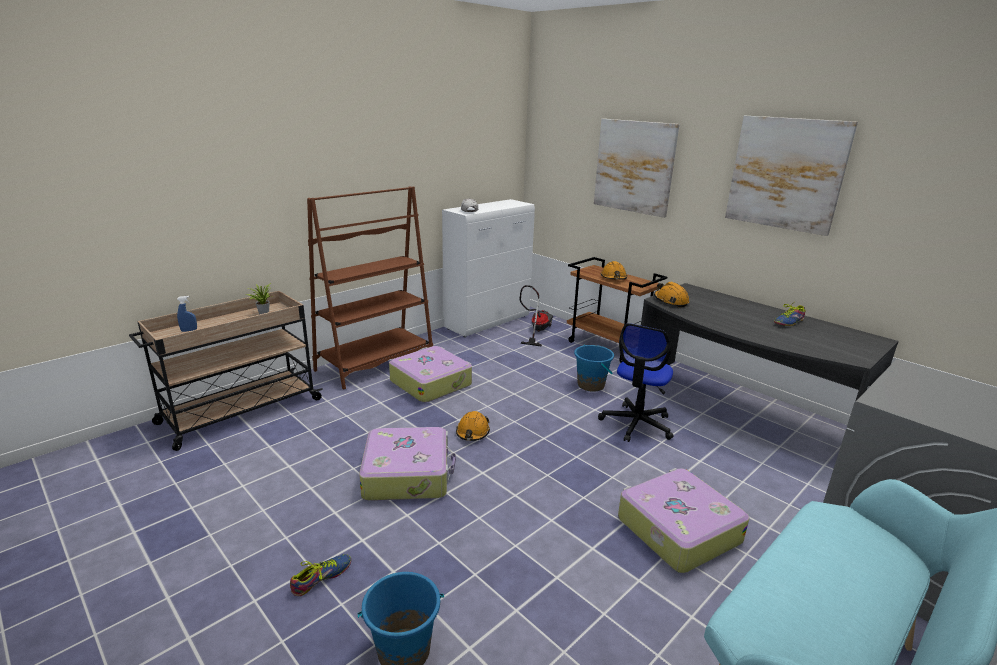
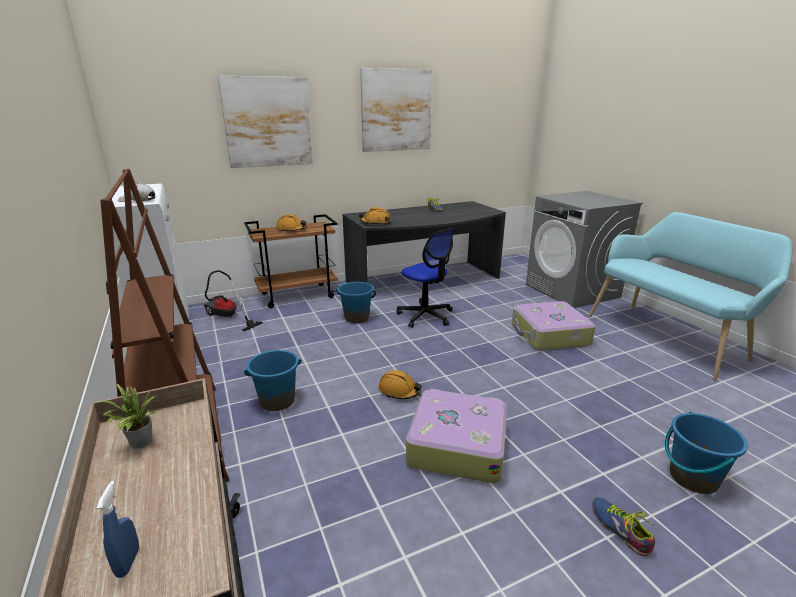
camera: 70 degrees left, 0 degrees up
suitcase [389,346,472,403] -> blue bucket [244,350,301,411]

